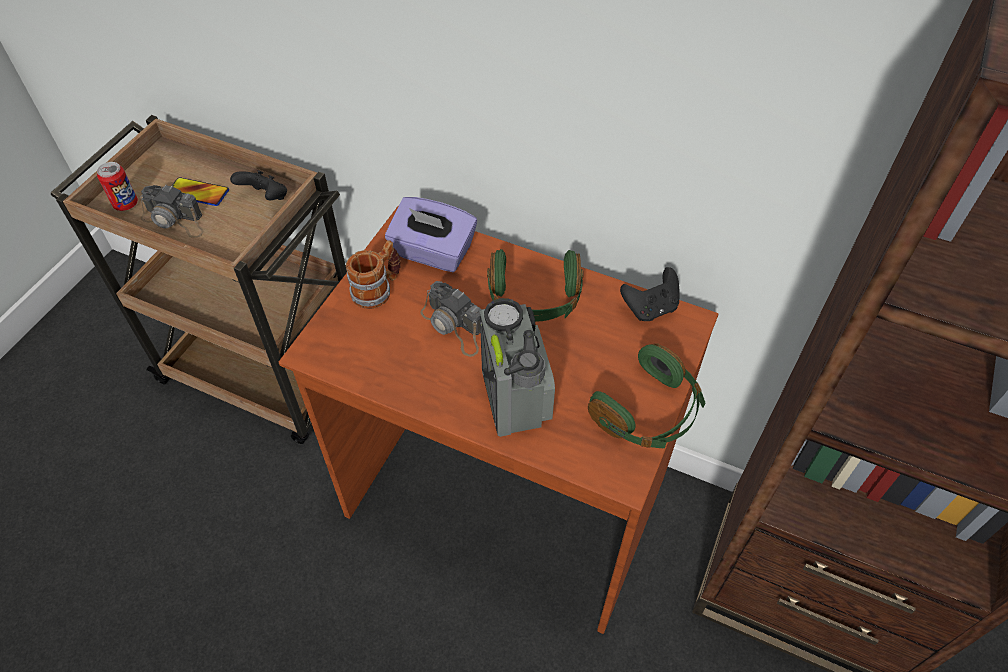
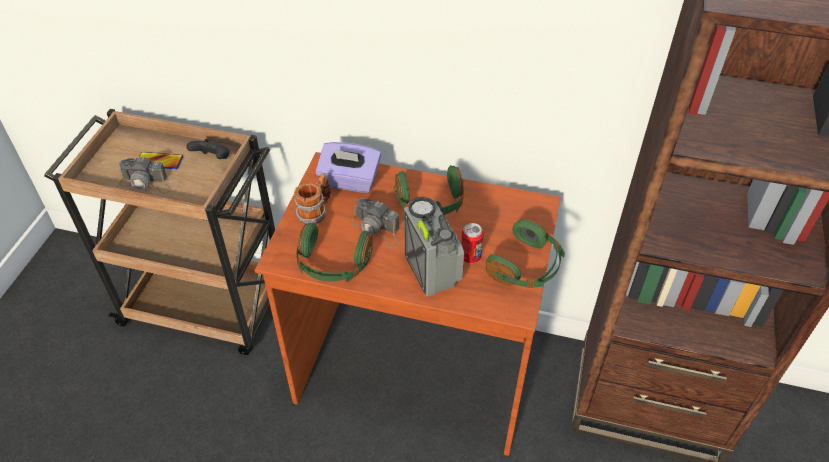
camera: 10 degrees left, 5 degrees down
can [97,162,138,211] -> can moved to [461,223,484,263]
black game controller [620,267,679,321] -> none
none -> green headphones [297,222,373,282]

